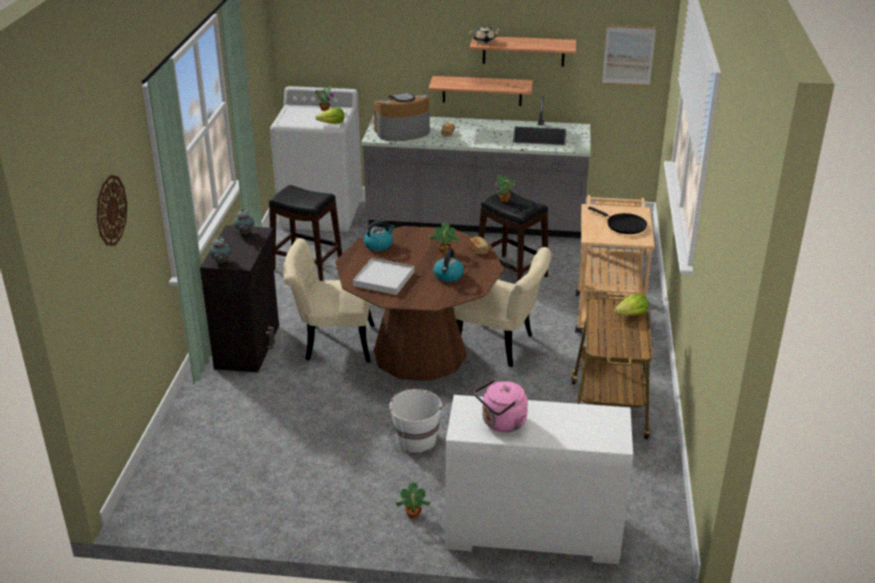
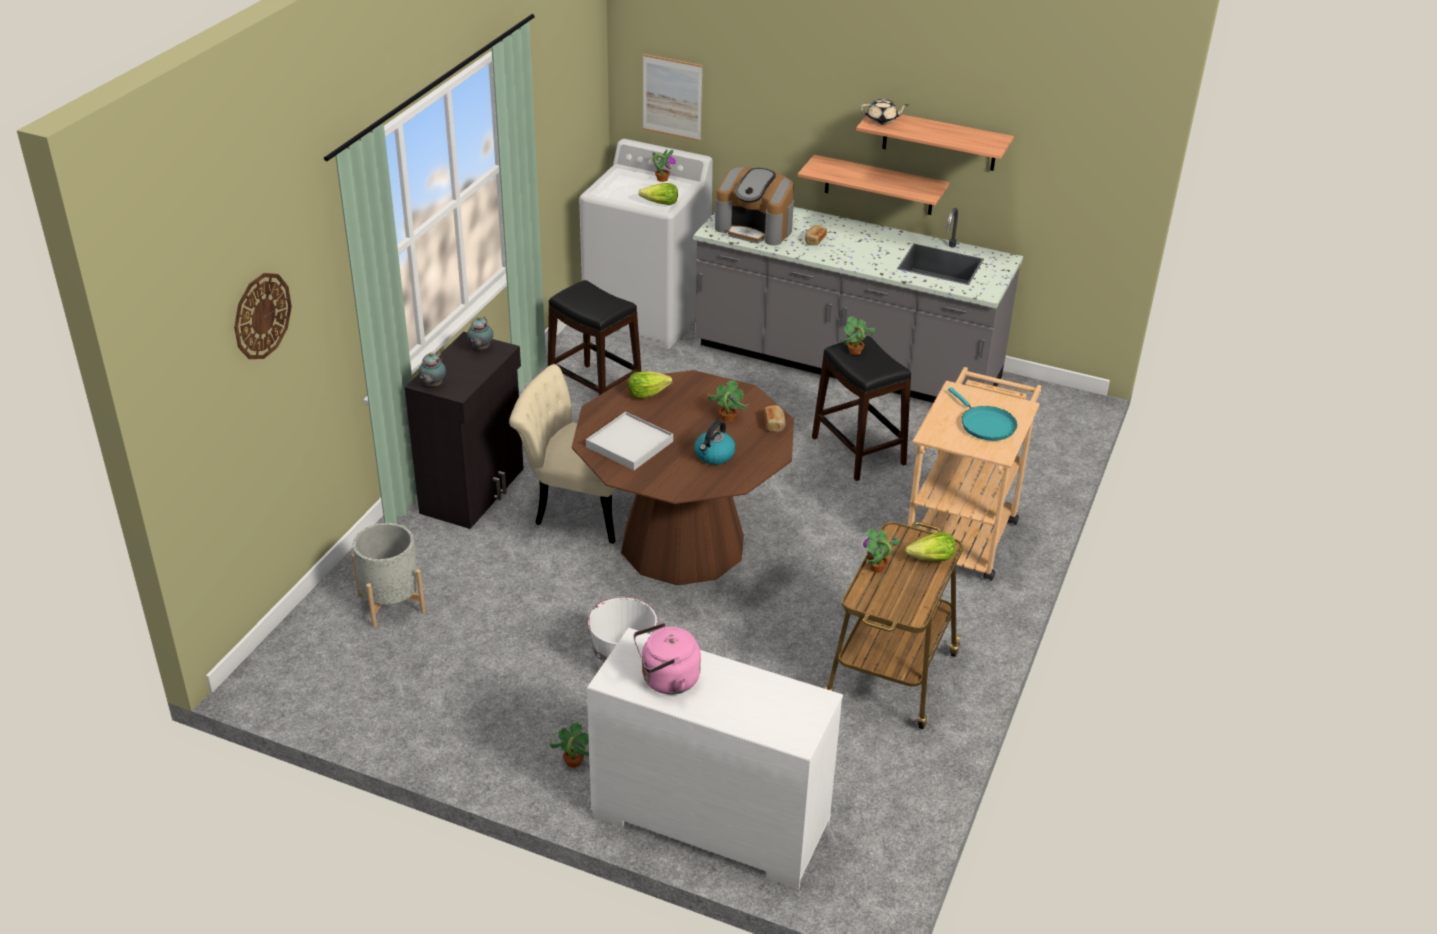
camera: 15 degrees right, 5 degrees up
kettle [364,220,395,251] -> lettuce [628,371,673,399]
coffee machine [374,93,430,141] -> coffee machine turned 150 degrees counterclockwise [715,167,794,246]
beige chair [454,247,551,367] -> none
black frying pan [588,207,647,234] -> turquoise frying pan [948,387,1017,441]
picture [602,25,656,86] -> picture moved to [643,54,703,141]
none -> grey planter [352,523,426,628]
none -> potted plant [863,529,900,573]

